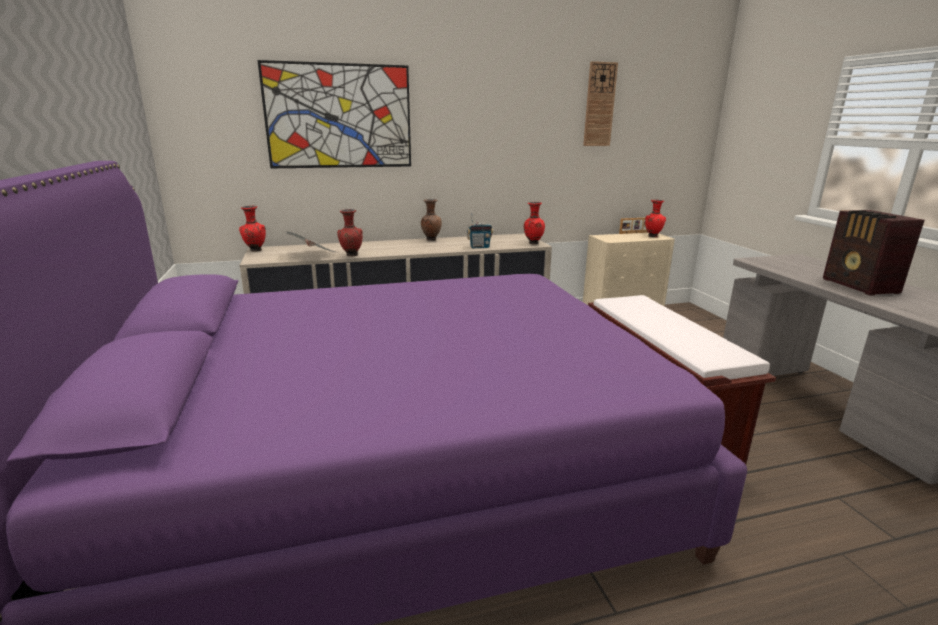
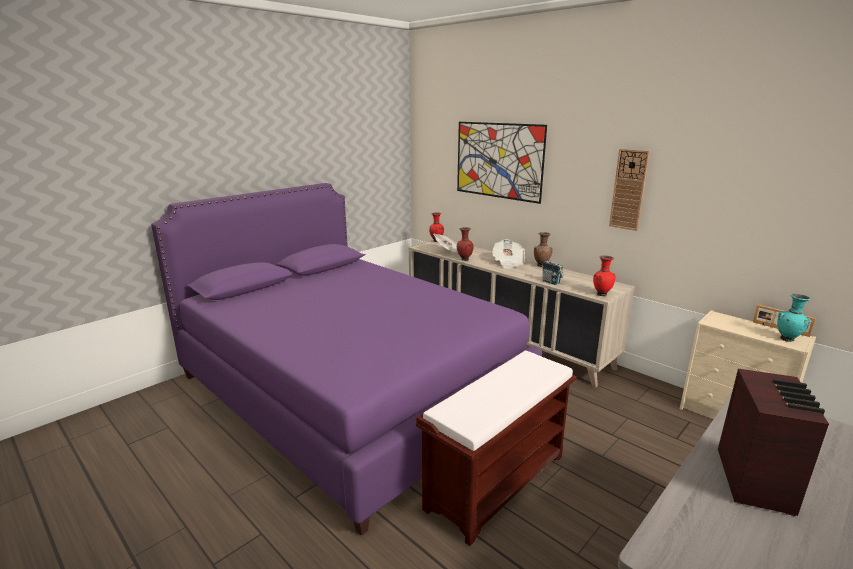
camera: 60 degrees right, 0 degrees up
wall clock [583,61,618,146] -> wall clock moved to [609,149,650,231]
red vase [645,200,666,237] -> turquoise vase [777,294,810,342]
radio [823,210,925,296] -> radio turned 150 degrees clockwise [718,369,829,516]
none -> newspaper [492,239,525,269]

